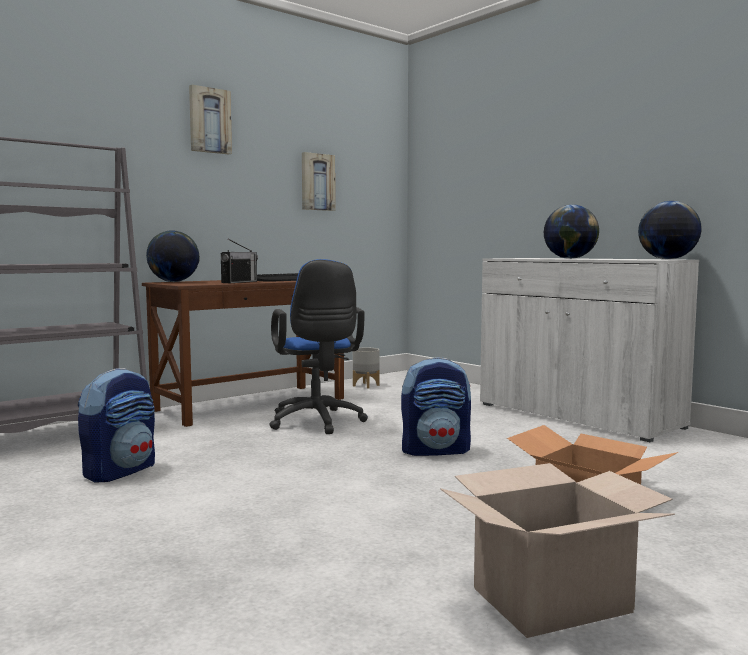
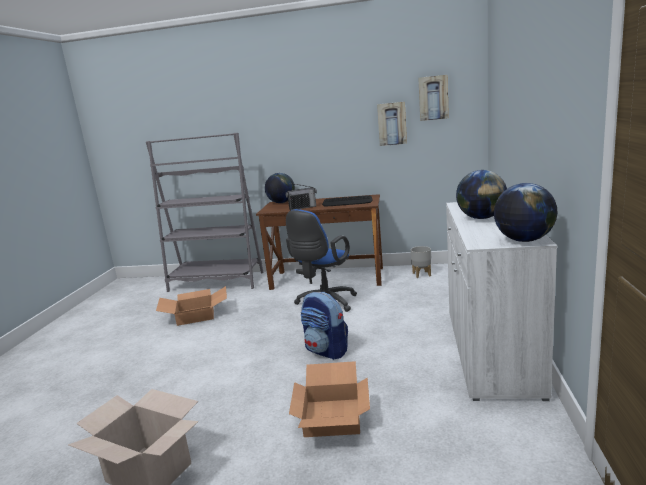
camera: 50 degrees right, 10 degrees up
backpack [78,368,155,483] -> cardboard box [156,286,227,326]
picture [189,85,232,155] -> picture moved to [418,75,449,121]

